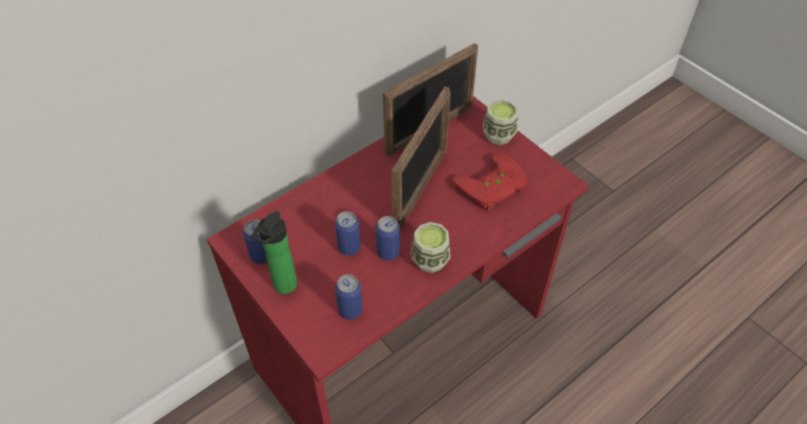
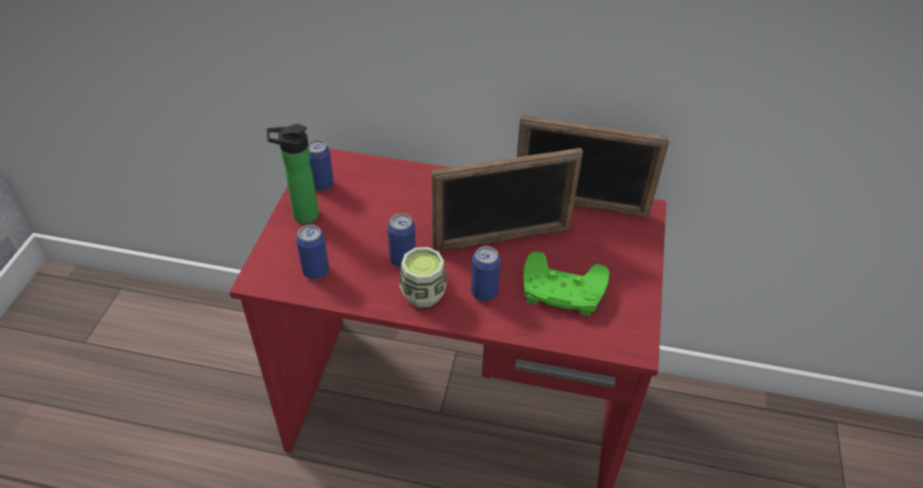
camera: 50 degrees right, 5 degrees down
can [335,211,360,255] -> can moved to [471,246,501,301]
red game controller [452,153,528,211] -> green game controller [523,252,610,316]
cup [483,99,518,145] -> none

